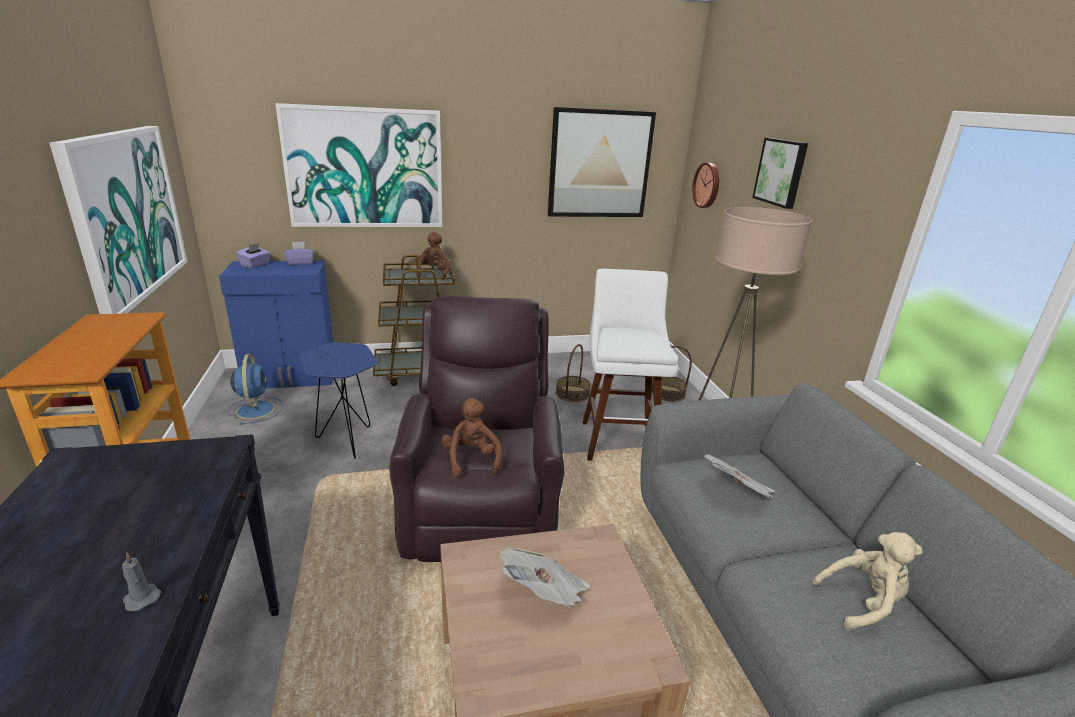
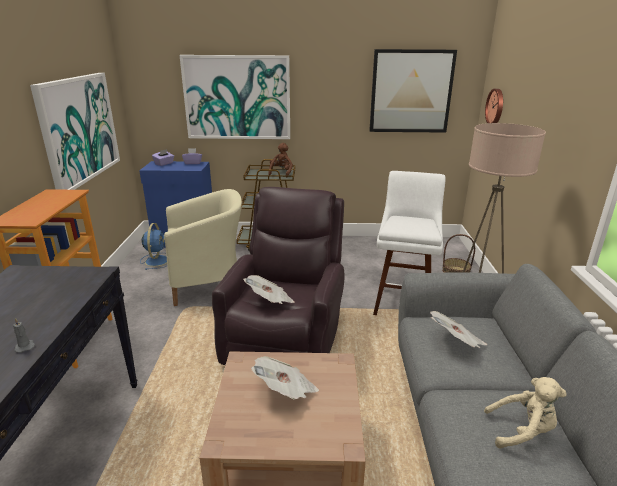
camera: 15 degrees right, 0 degrees up
blue side table [299,342,377,459] -> beige armchair [164,189,242,306]
brown plush toy [442,398,502,477] -> newspaper [243,275,295,304]
basket [556,344,591,402] -> none
picture [752,138,808,209] -> none

